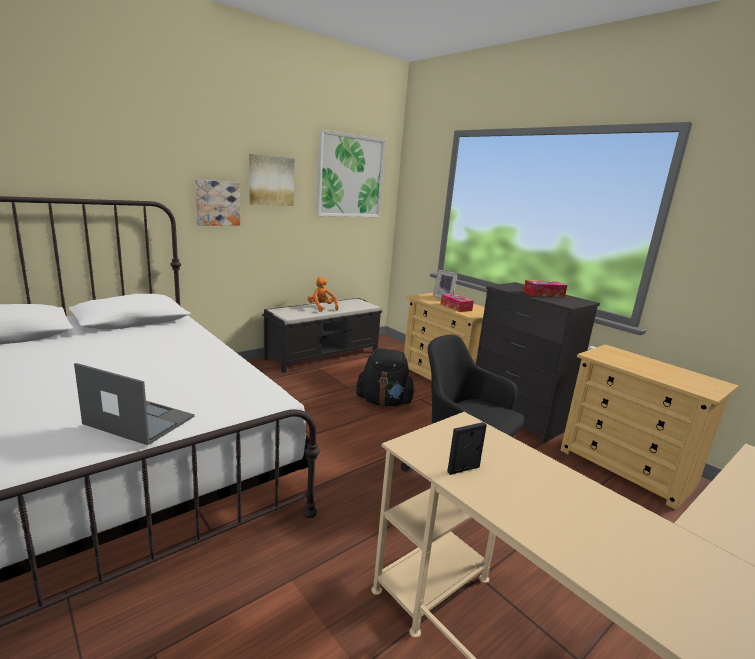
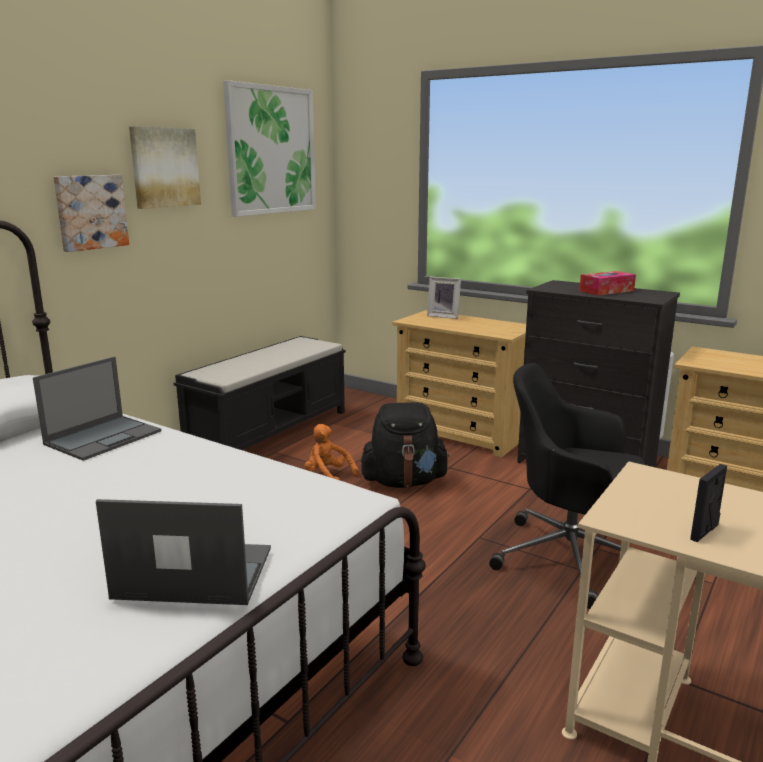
camera: 15 degrees left, 0 degrees up
orange plush toy [308,277,339,312] -> orange plush toy moved to [304,424,359,480]
tissue box [441,293,474,312] -> none
none -> laptop [33,356,161,461]

